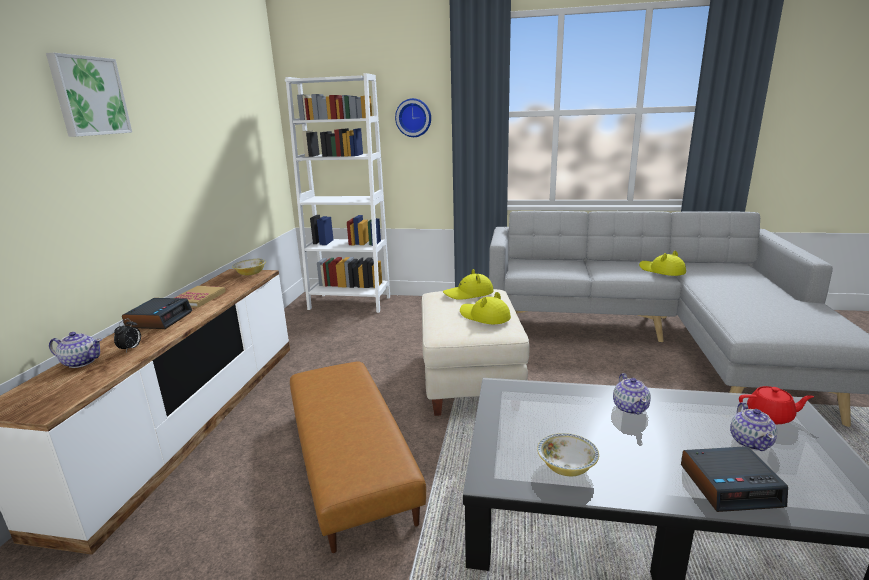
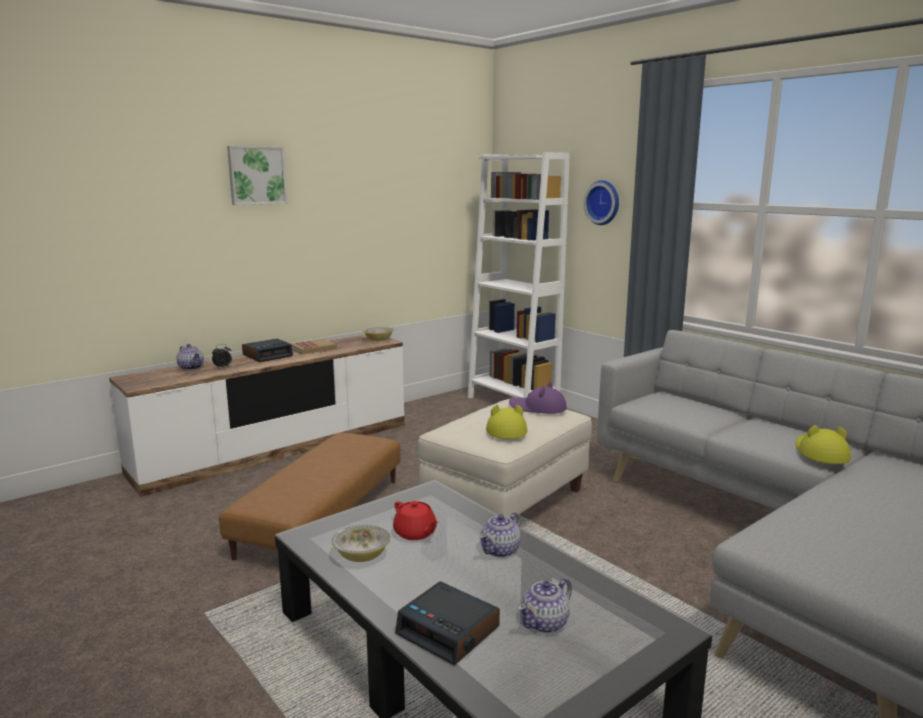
camera: 40 degrees right, 5 degrees down
yellow hat [443,269,494,300] -> purple hat [509,381,567,414]
red teapot [739,386,814,424] -> red teapot moved to [393,501,438,540]

